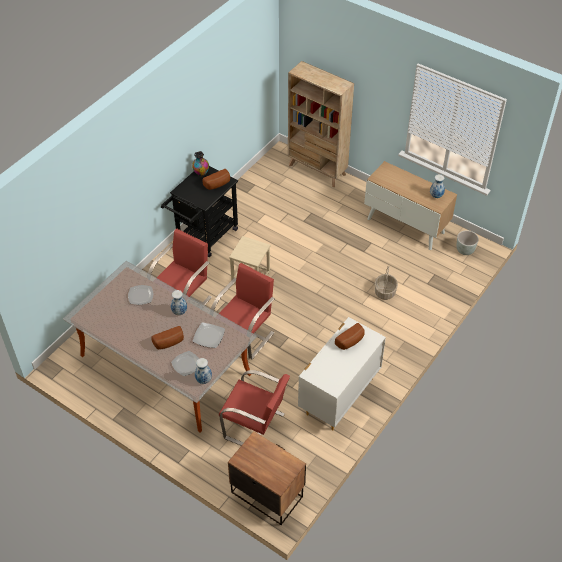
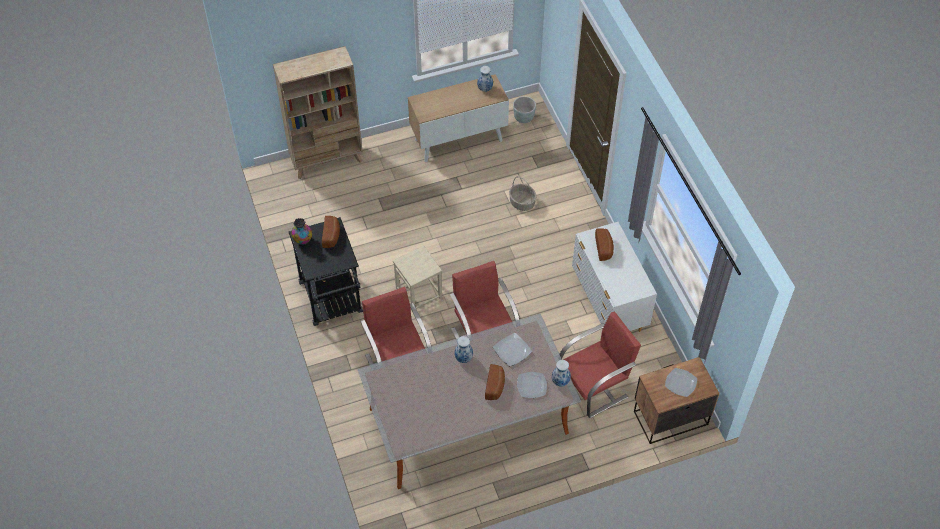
camera: 55 degrees left, 5 degrees up
plate [128,285,153,305] -> plate moved to [665,368,697,397]

